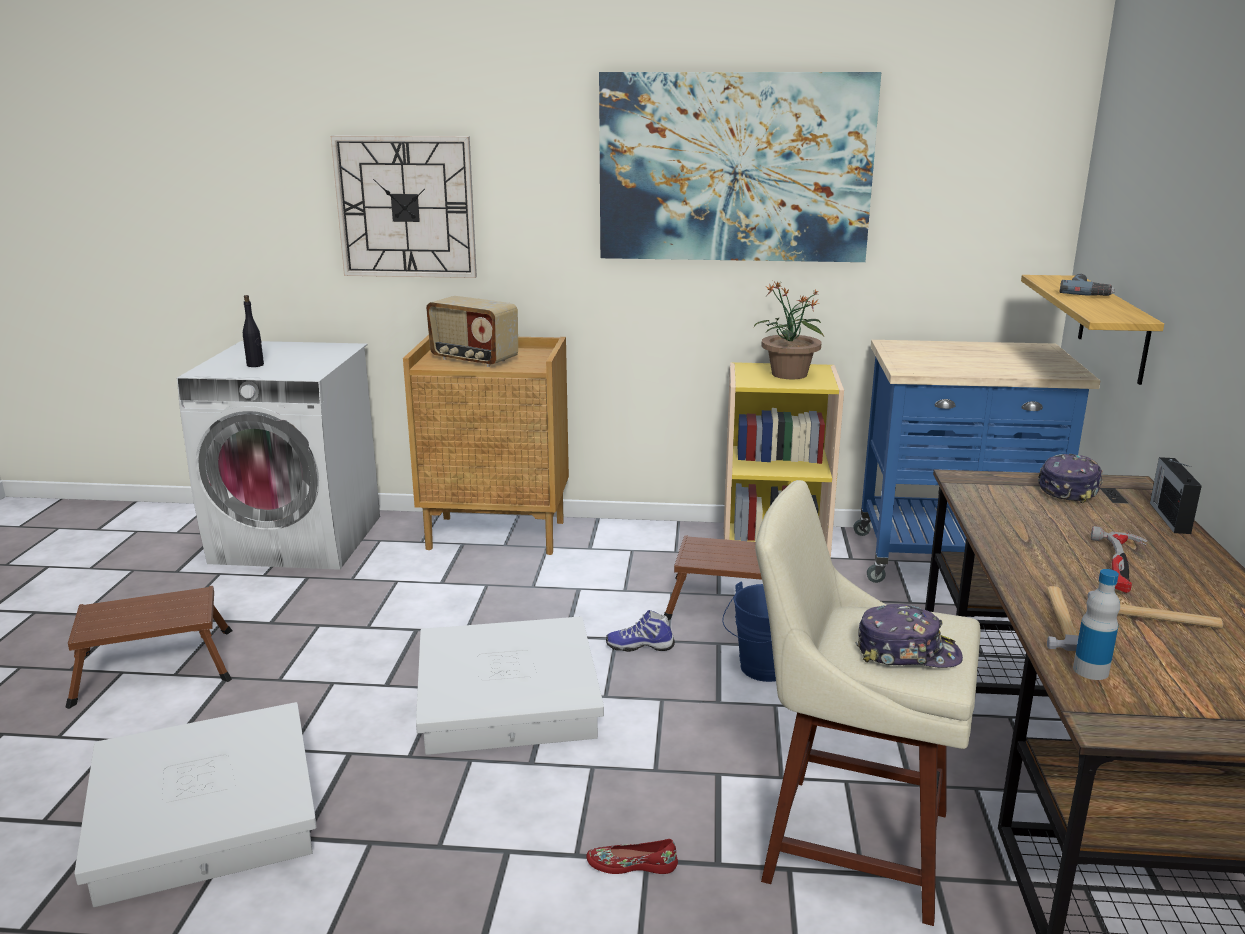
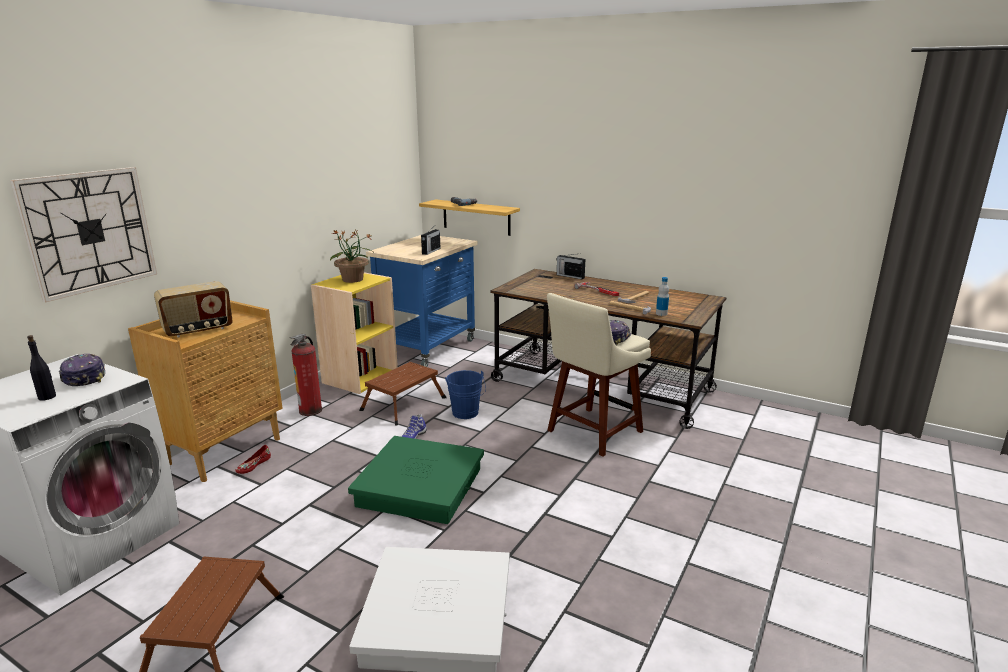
camera: 65 degrees left, 0 degrees up
white storage box [416,617,604,755] -> green storage box [348,436,484,524]
red shoe [586,839,678,874] -> red shoe moved to [235,445,271,474]
picture [599,72,881,262] -> none
cap [1038,454,1103,504] -> cap moved to [59,354,105,386]
none -> fire extinguisher [290,334,322,416]
none -> radio [421,228,441,255]

